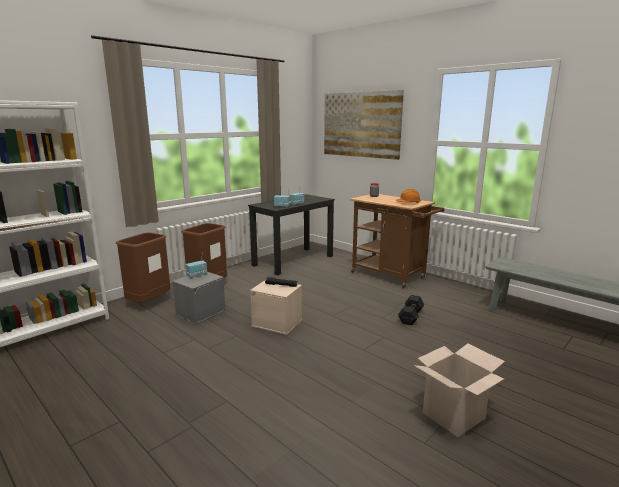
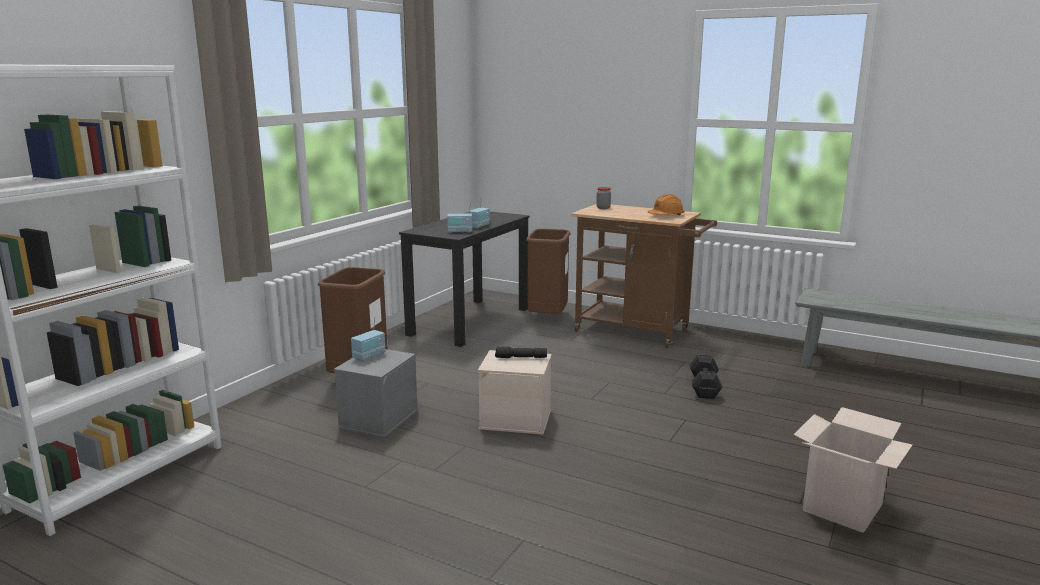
camera: 15 degrees left, 0 degrees up
brown trash can [116,233,170,302] -> brown trash can moved to [526,229,571,313]
picture [324,90,404,160] -> none

